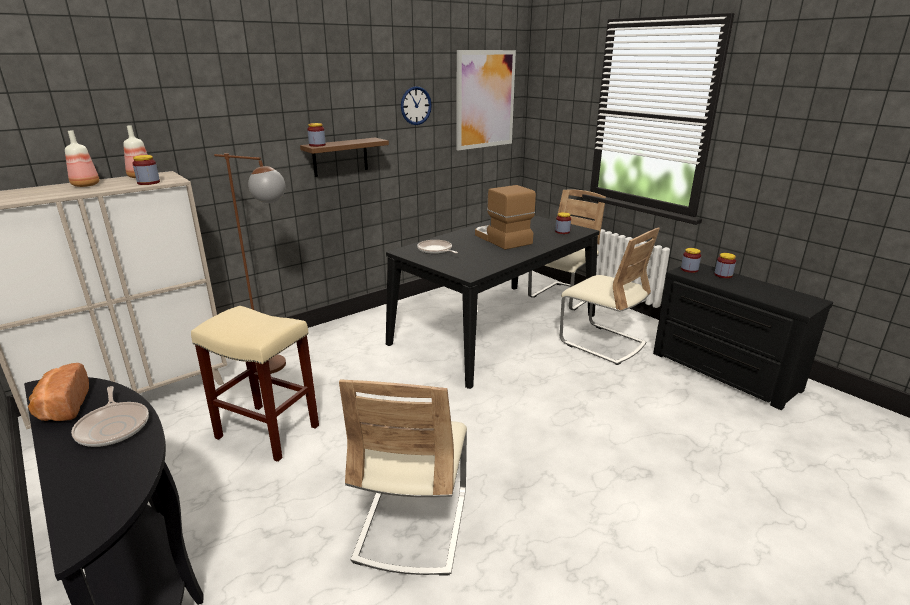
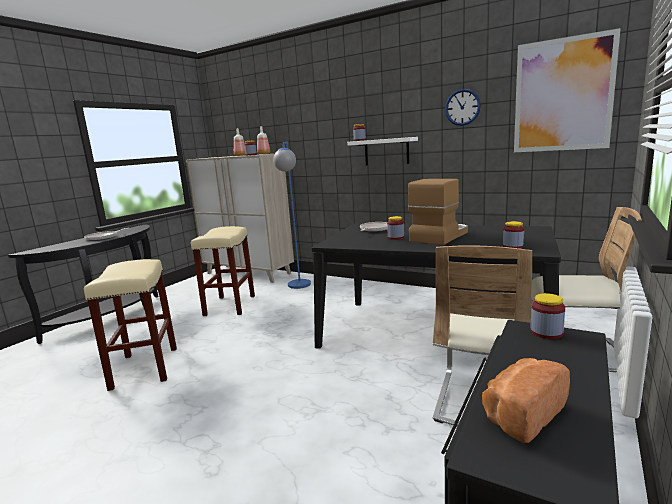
camera: 70 degrees right, 10 degrees down
bread [28,363,89,421] -> bread moved to [482,358,570,443]
brown floor lamp [214,153,286,374] -> blue floor lamp [273,141,311,289]
brown shelf [300,138,389,177] -> white shelf [347,137,418,165]
beige chair [339,379,467,576] -> beige stool [84,259,177,391]
jar [714,253,736,278] -> jar moved to [387,216,404,240]

